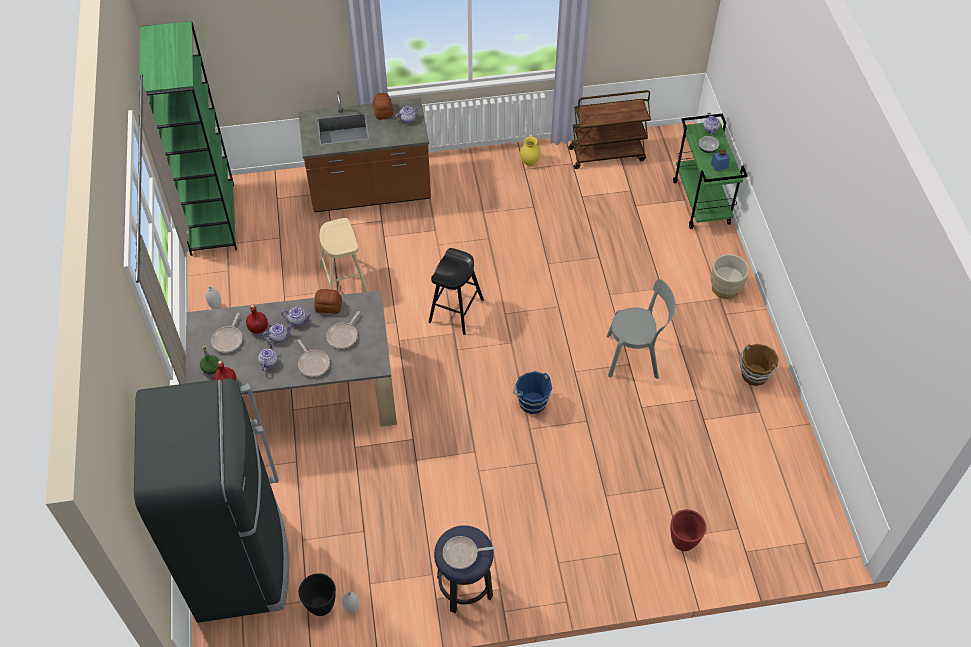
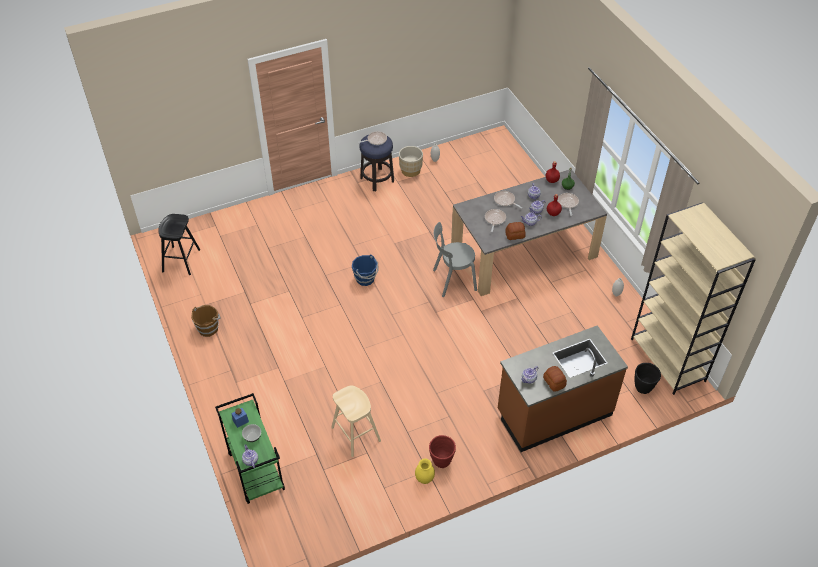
camera: 165 degrees right, 5 degrees down
black fridge [134,378,289,623] -> none
green bookcase [139,21,237,256] -> beige bookcase [631,202,756,395]
black planter [299,573,336,616] -> black planter moved to [635,363,661,394]
beige stool [319,218,369,292] -> beige stool moved to [331,386,381,457]
black stool [429,248,484,335] -> black stool moved to [159,214,200,275]
brown cart [568,90,651,169] -> none
grey chair [607,279,675,379] -> grey chair moved to [433,222,477,297]
red planter [671,509,707,551] -> red planter moved to [429,435,456,468]
beige planter [711,254,749,299] -> beige planter moved to [399,146,423,177]

